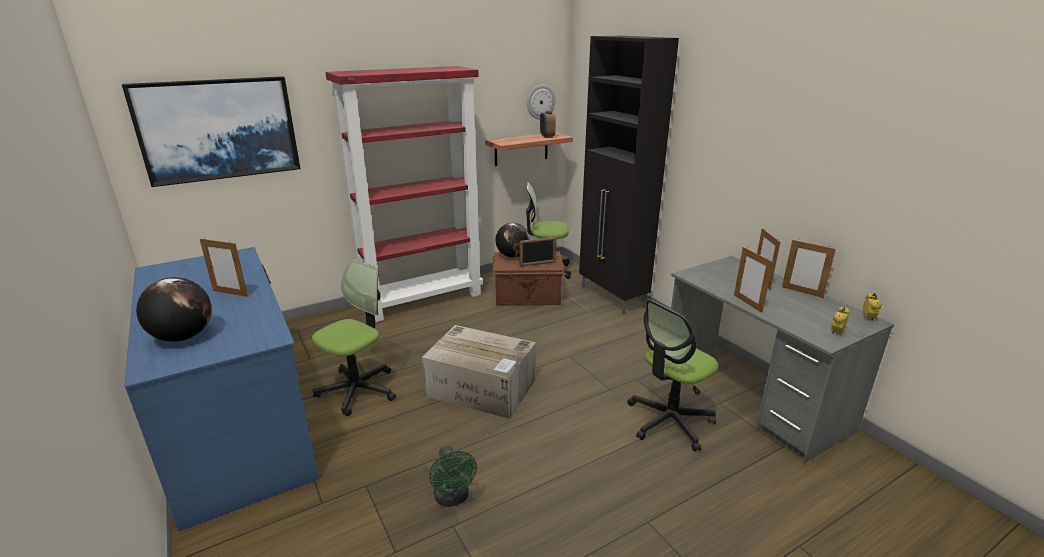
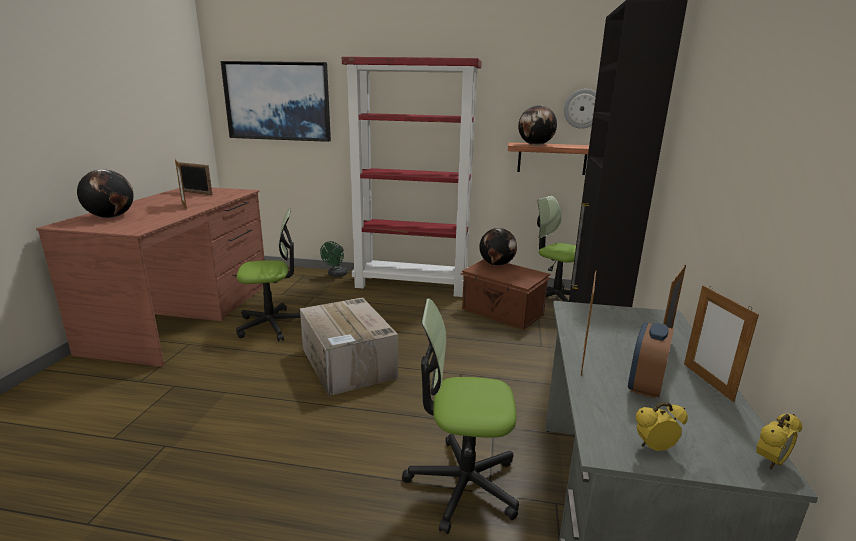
camera: 40 degrees right, 5 degrees down
blue desk [124,247,319,531] -> brown desk [36,188,265,367]
green fan [429,445,477,507] -> green fan moved to [320,241,347,277]
picture frame [520,237,557,267] -> picture frame moved to [179,162,212,195]
alarm clock [540,111,556,138] -> alarm clock moved to [628,323,674,398]
none -> globe [518,105,557,145]

